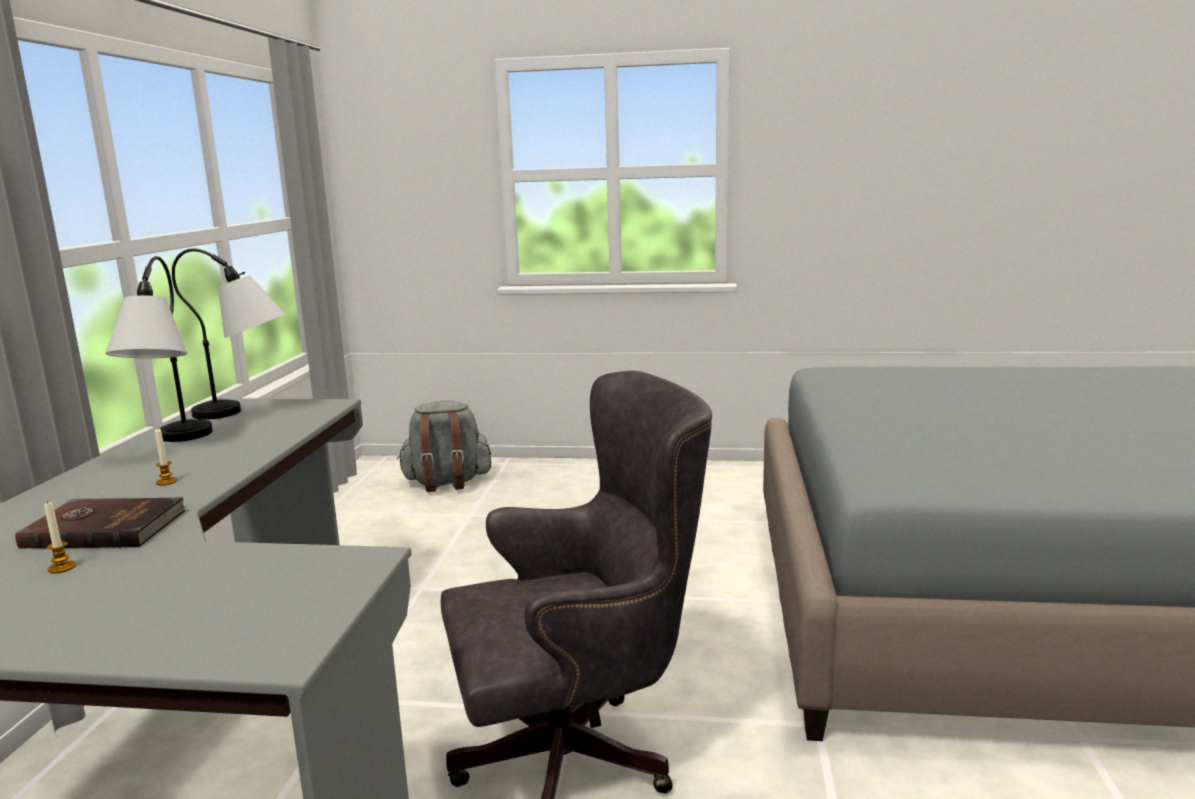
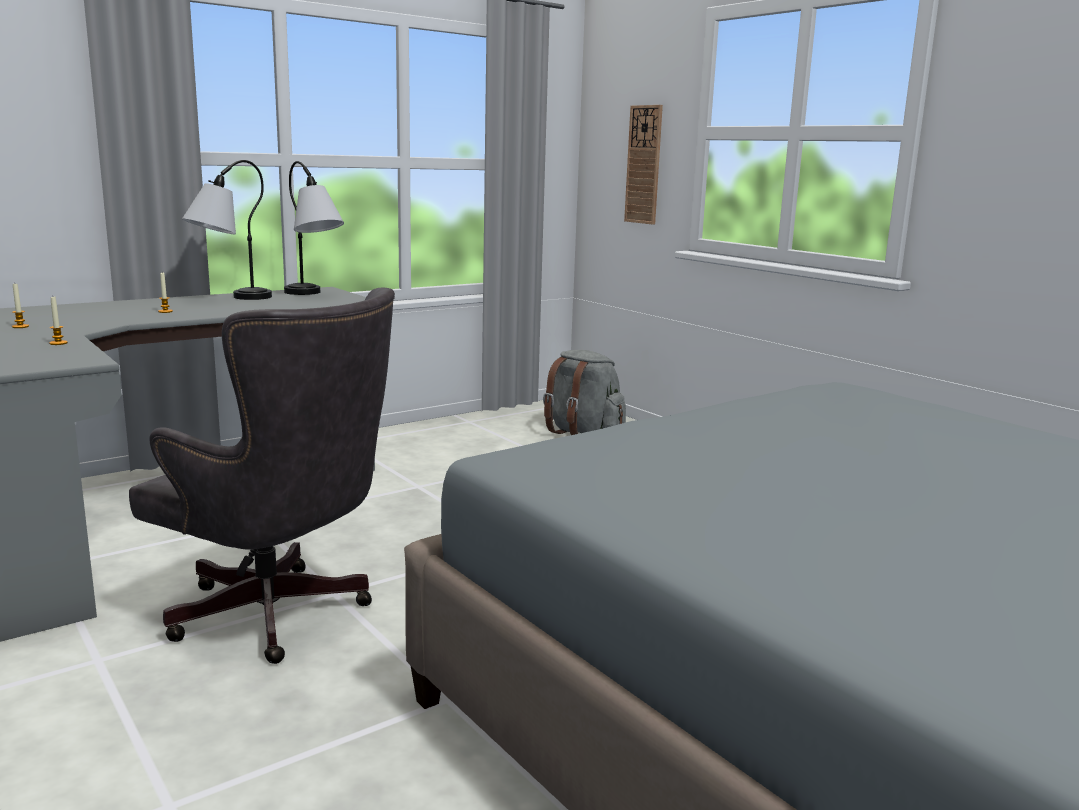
camera: 45 degrees right, 0 degrees up
brown book [15,498,187,549] -> none
none -> candle [49,297,68,345]
none -> wall clock [624,105,663,225]

